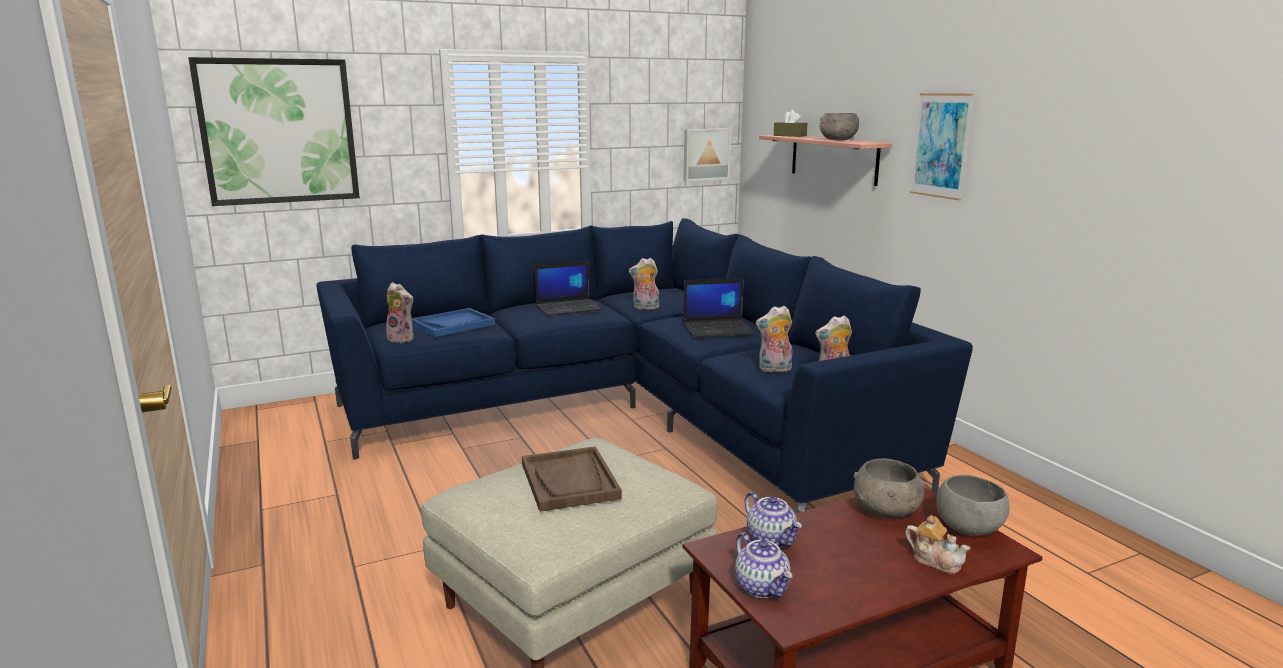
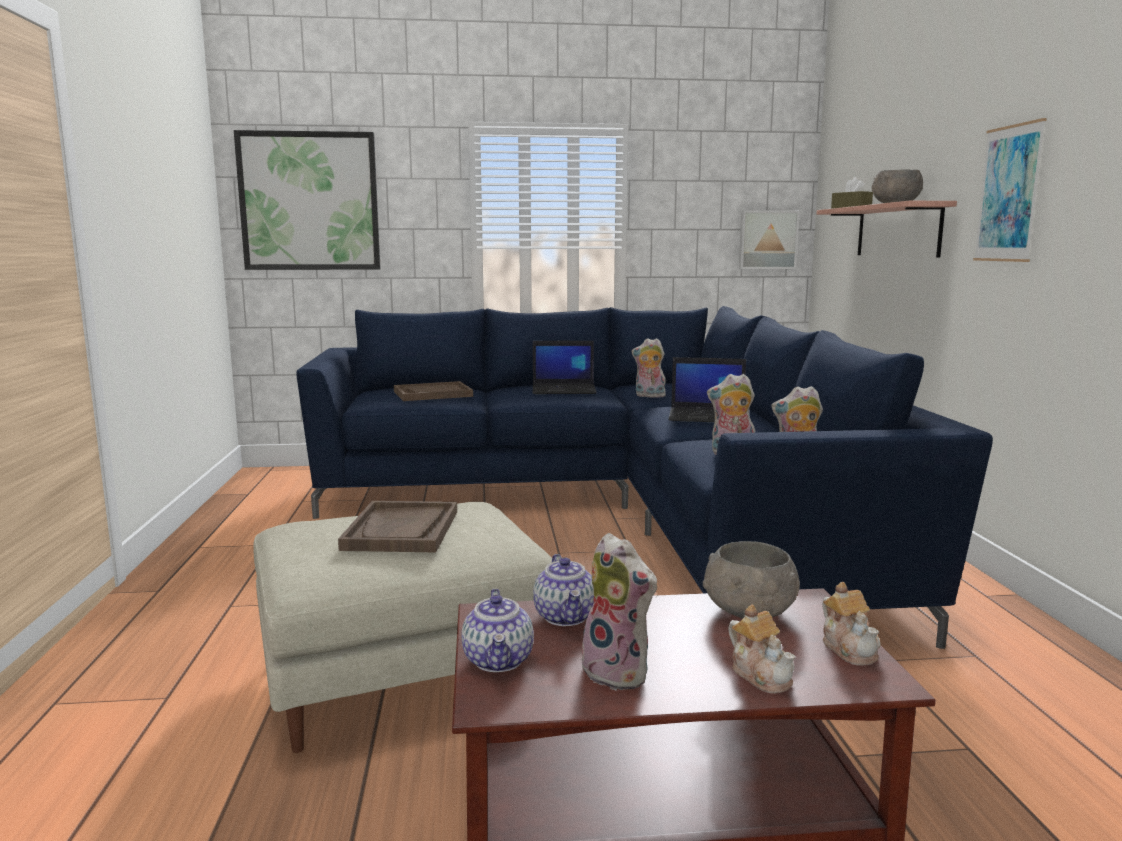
camera: 20 degrees right, 5 degrees down
plush toy [386,282,414,343] -> plush toy moved to [574,533,658,691]
blue tray [412,308,495,337] -> brown tray [394,381,473,401]
grey bowl [936,475,1010,536] -> teapot [822,582,880,665]

